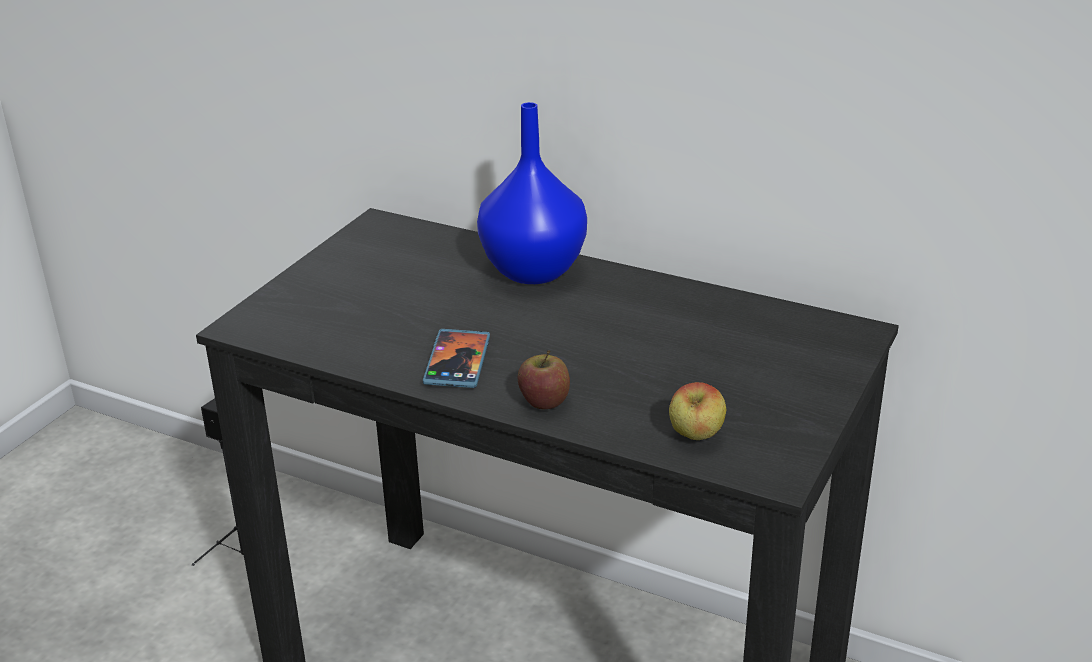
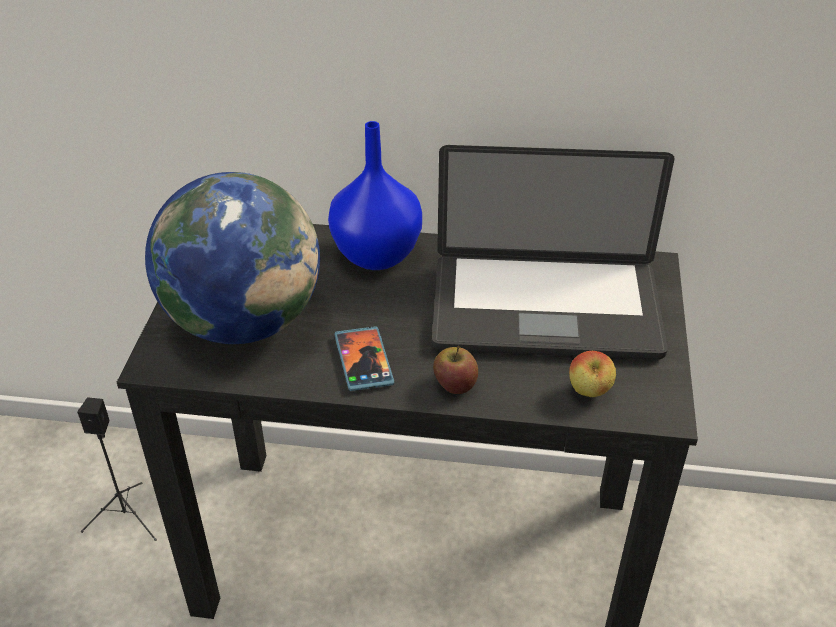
camera: 20 degrees left, 10 degrees up
none -> globe [145,172,320,344]
none -> laptop [432,145,674,360]

